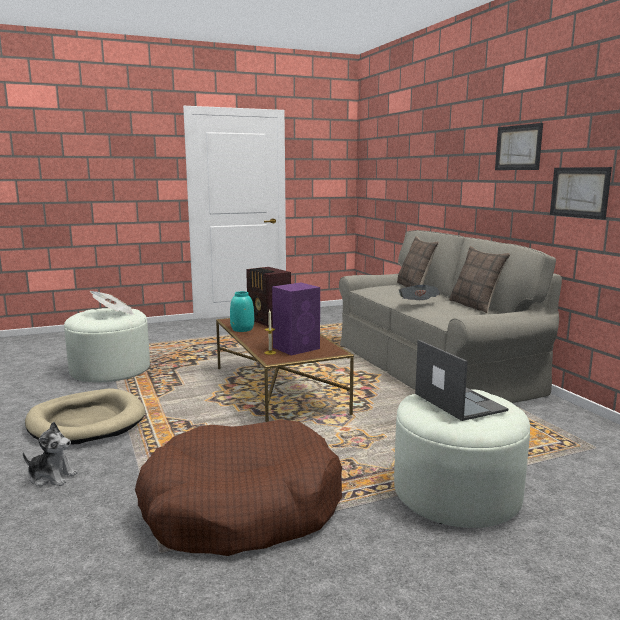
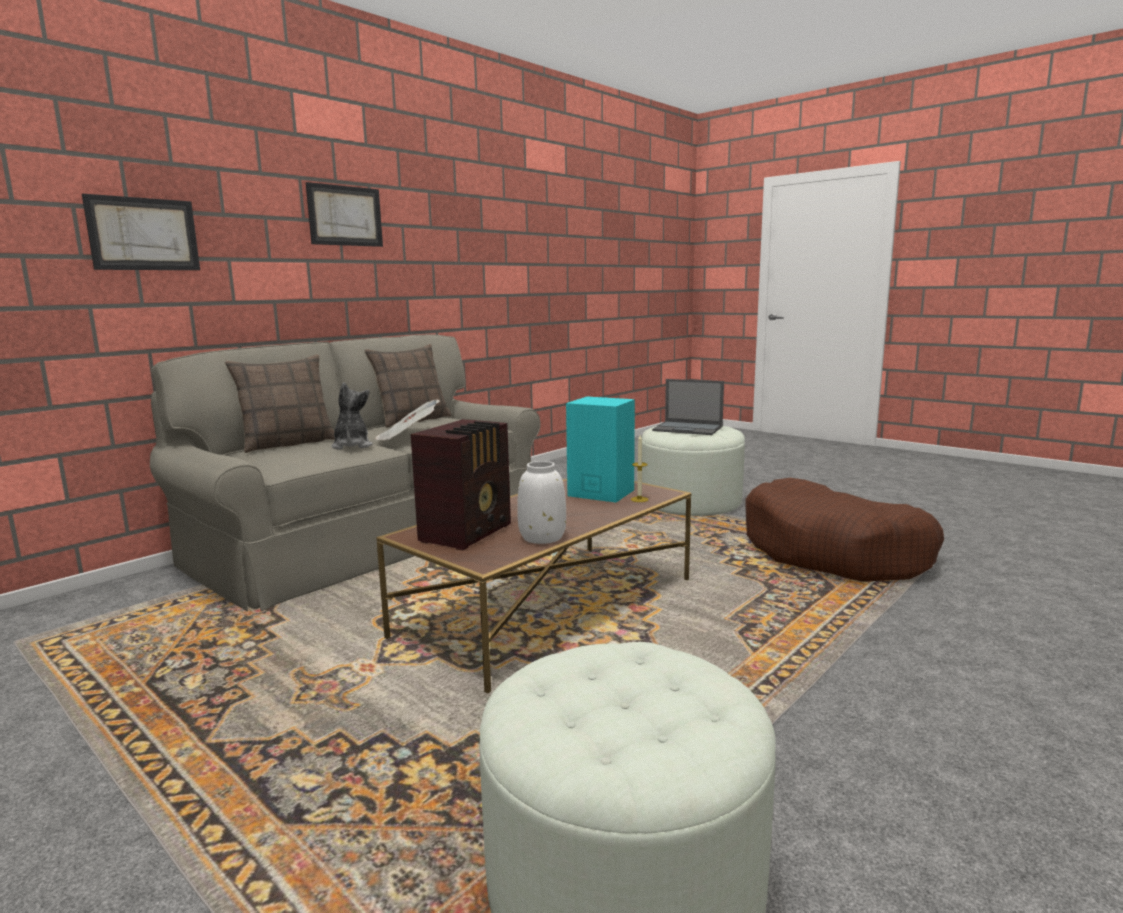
camera: 115 degrees left, 0 degrees up
plush toy [23,422,78,487] -> plush toy moved to [331,382,373,450]
beige dog bed [25,389,145,445] -> none
newspaper [90,291,134,315] -> none
turquoise vase [230,291,254,332] -> white vase [517,461,566,544]
purple speaker [272,283,320,356] -> turquoise speaker [566,397,635,502]
laptop [415,340,508,421] -> laptop turned 105 degrees counterclockwise [652,379,724,435]
picture [550,167,612,219] -> picture moved to [82,194,200,270]

